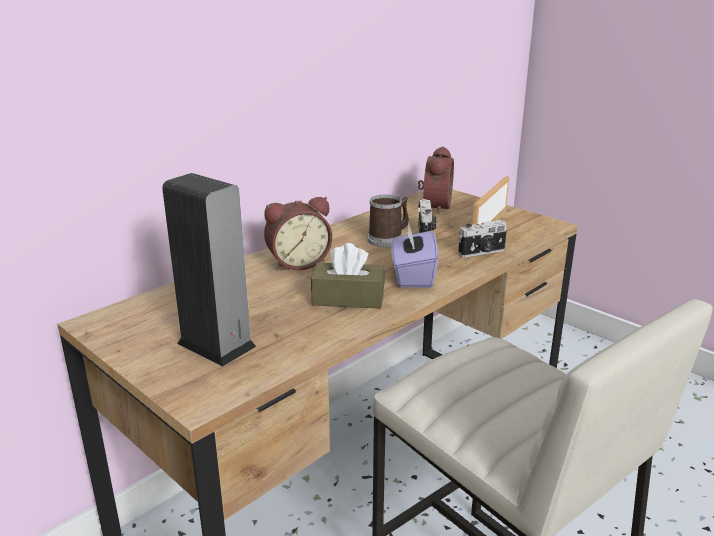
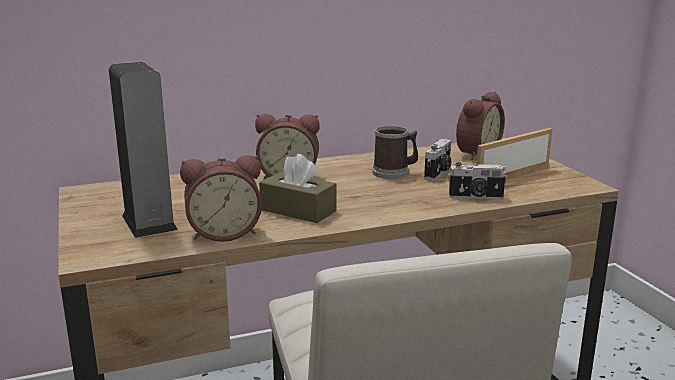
camera: 25 degrees right, 5 degrees down
purple tissue box [391,222,438,288] -> none
none -> alarm clock [180,155,262,242]

